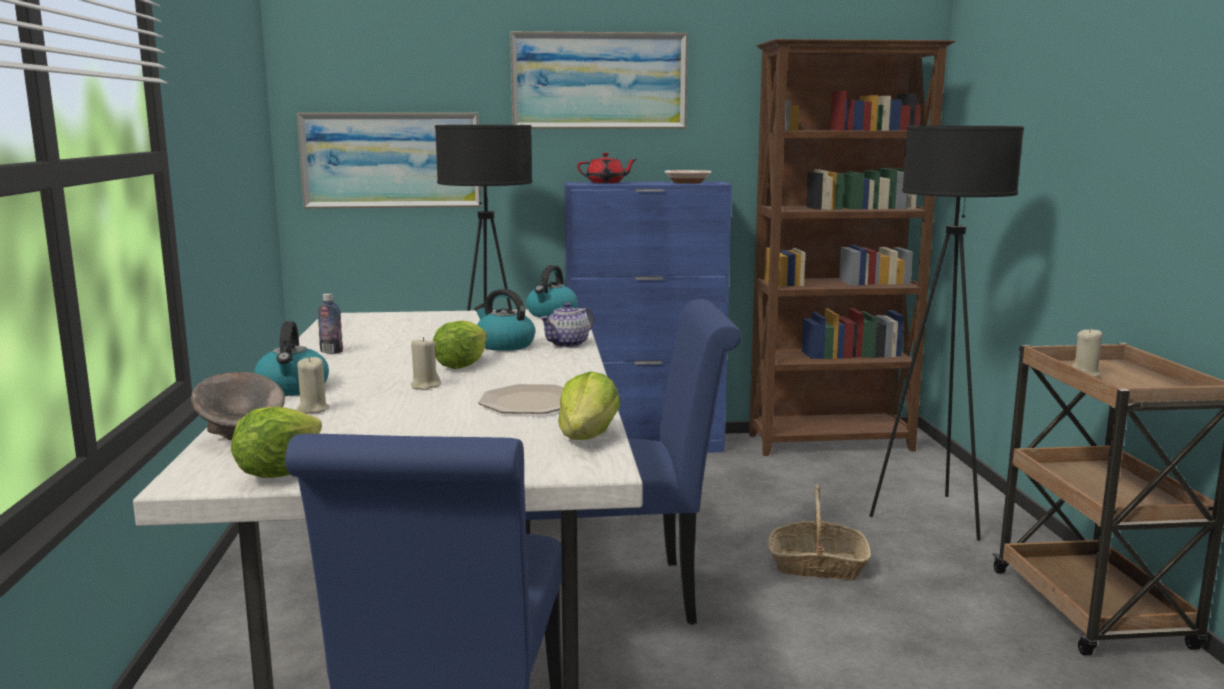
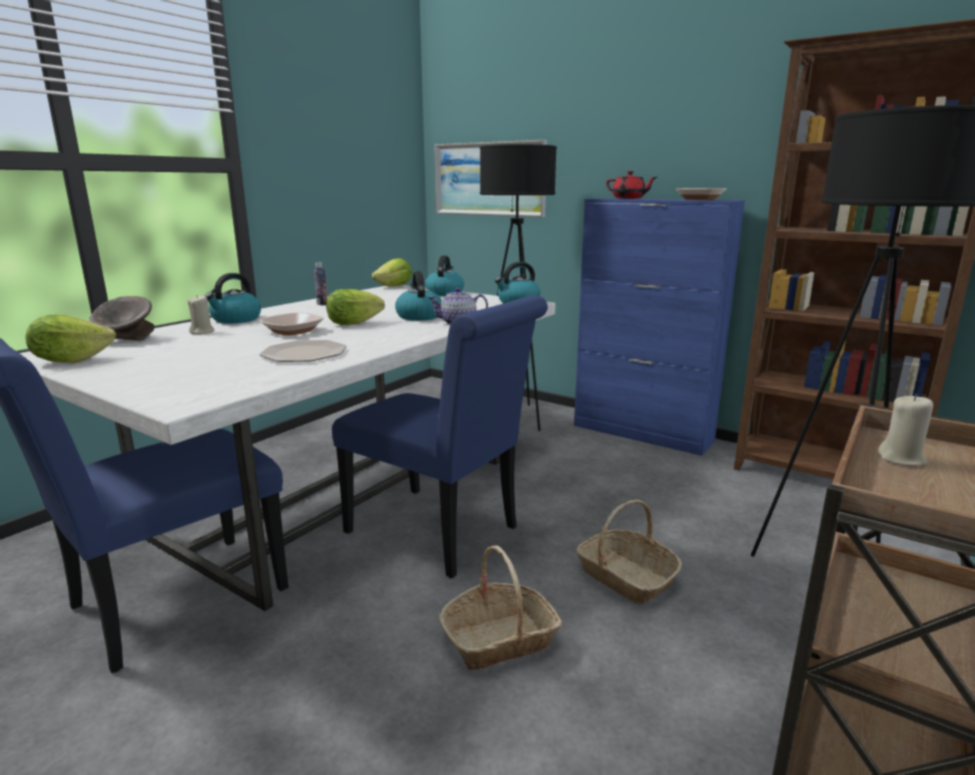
camera: 40 degrees right, 5 degrees up
beige candle [411,337,441,390] -> bowl [259,312,324,336]
picture [510,31,688,129] -> none
lettuce [558,371,620,440] -> lettuce moved to [372,258,412,287]
none -> kettle [425,255,464,296]
none -> basket [439,545,562,670]

